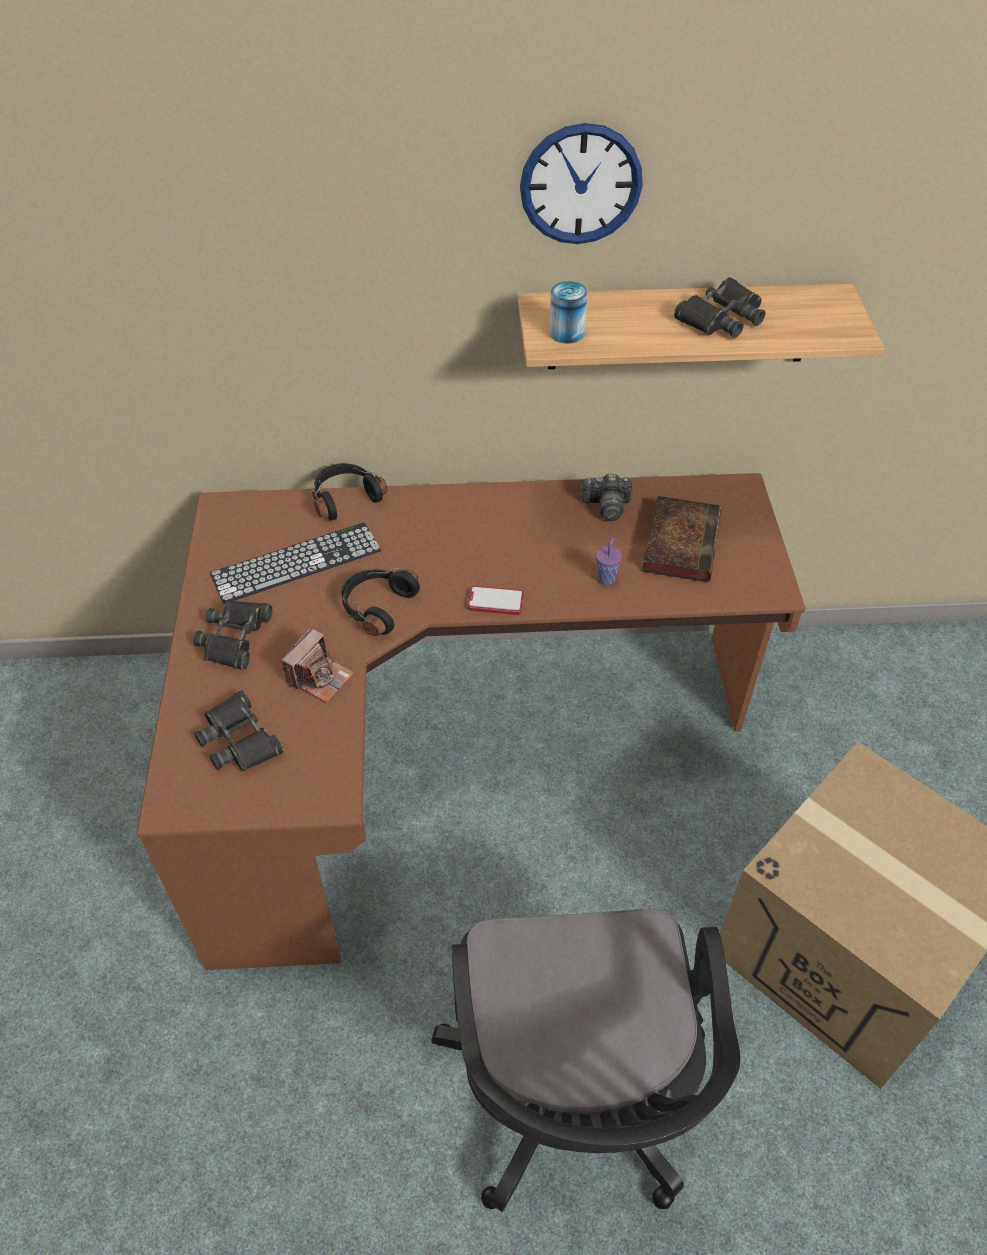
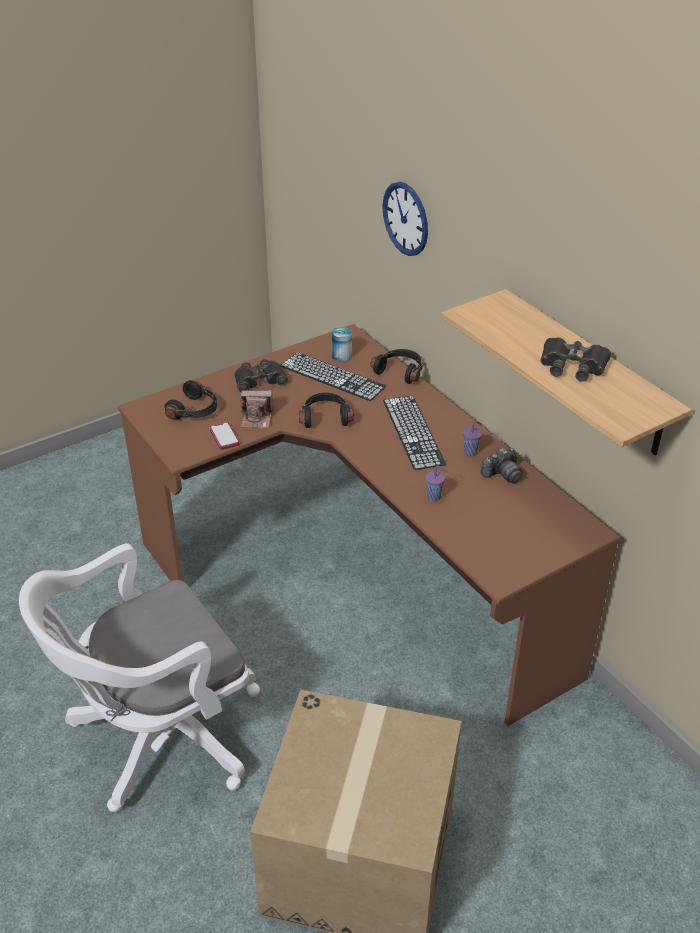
camera: 60 degrees right, 10 degrees down
black binoculars [194,690,284,772] -> black headphones [164,380,217,419]
black office chair [431,909,740,1212] -> white office chair [19,543,260,812]
phone [467,586,524,615] -> phone moved to [210,422,240,450]
wall clock [520,123,643,244] -> wall clock moved to [382,182,428,256]
can [549,281,588,344] -> can moved to [331,327,352,362]
camera [581,473,632,521] -> camera turned 90 degrees counterclockwise [481,448,523,484]
book [642,496,721,582] -> none
none -> keyboard [383,396,446,470]
none -> purple cup [463,420,482,456]

